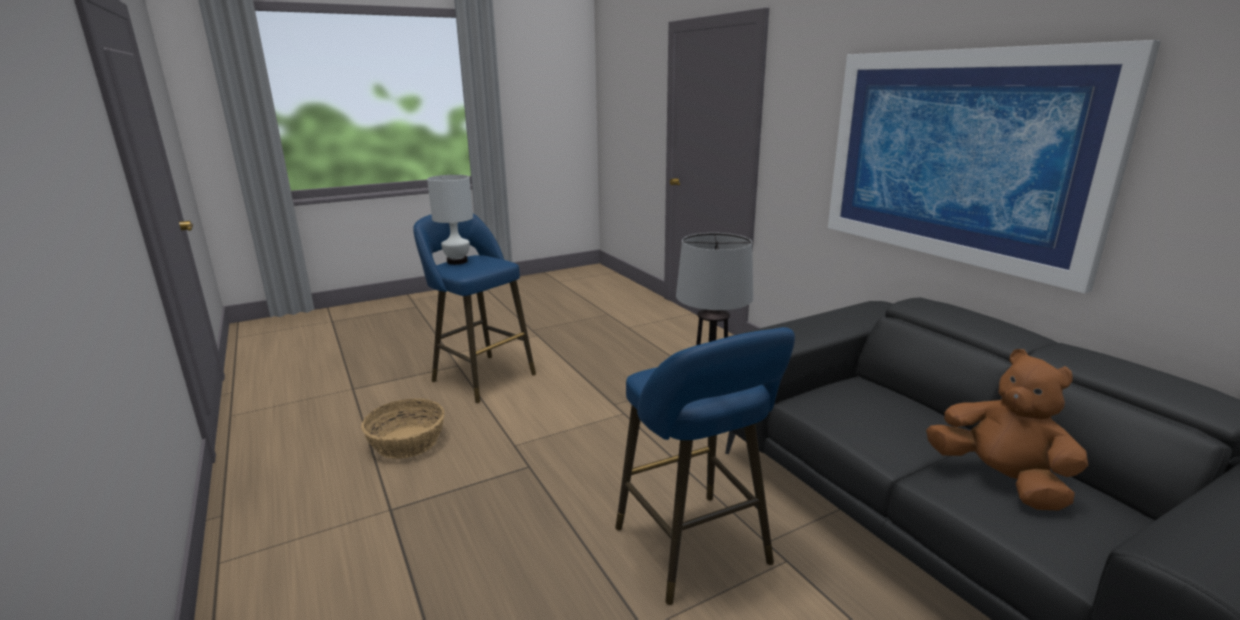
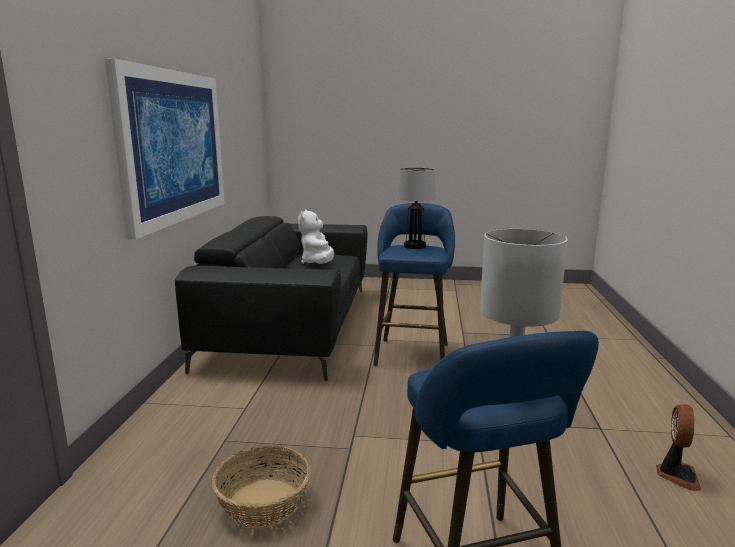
camera: 145 degrees left, 5 degrees down
basket [361,399,445,459] -> basket moved to [212,445,311,528]
brown plush toy [926,349,1088,511] -> white plush toy [298,210,334,264]
none -> fan [656,404,701,491]

